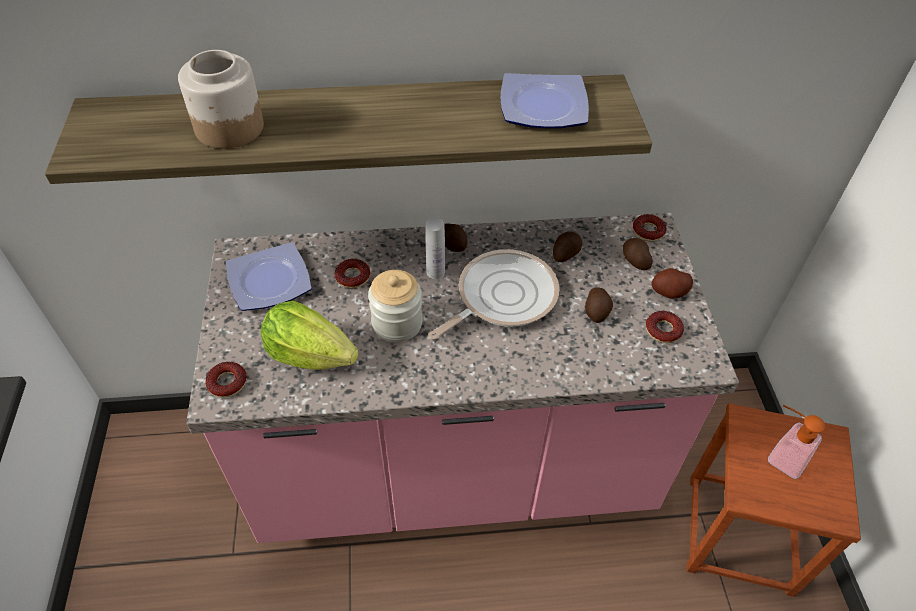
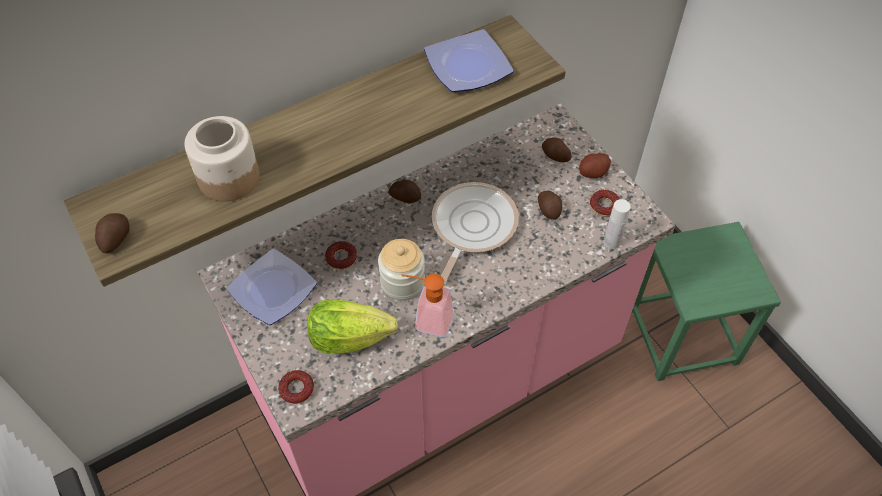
camera: 25 degrees left, 5 degrees up
white bottle [426,218,445,279] -> white bottle moved to [604,199,631,249]
potato [553,231,582,262] -> potato moved to [95,213,130,254]
donut [633,214,667,241] -> none
brown stool [686,403,861,597] -> green stool [631,222,781,381]
soap dispenser [768,405,825,479] -> soap dispenser moved to [401,274,454,337]

